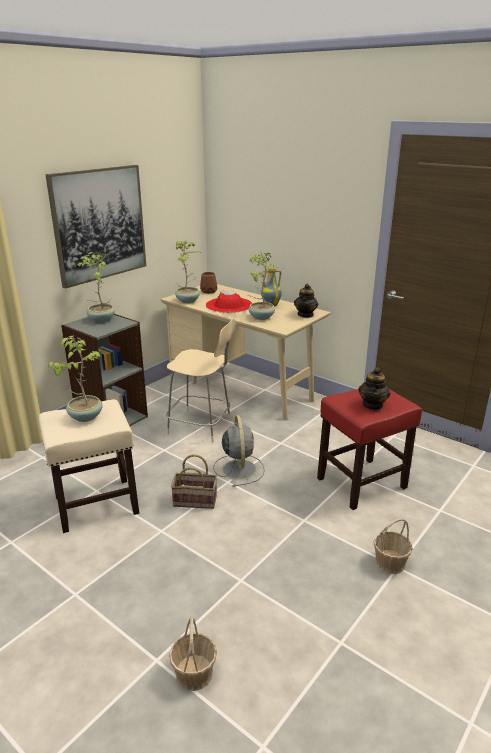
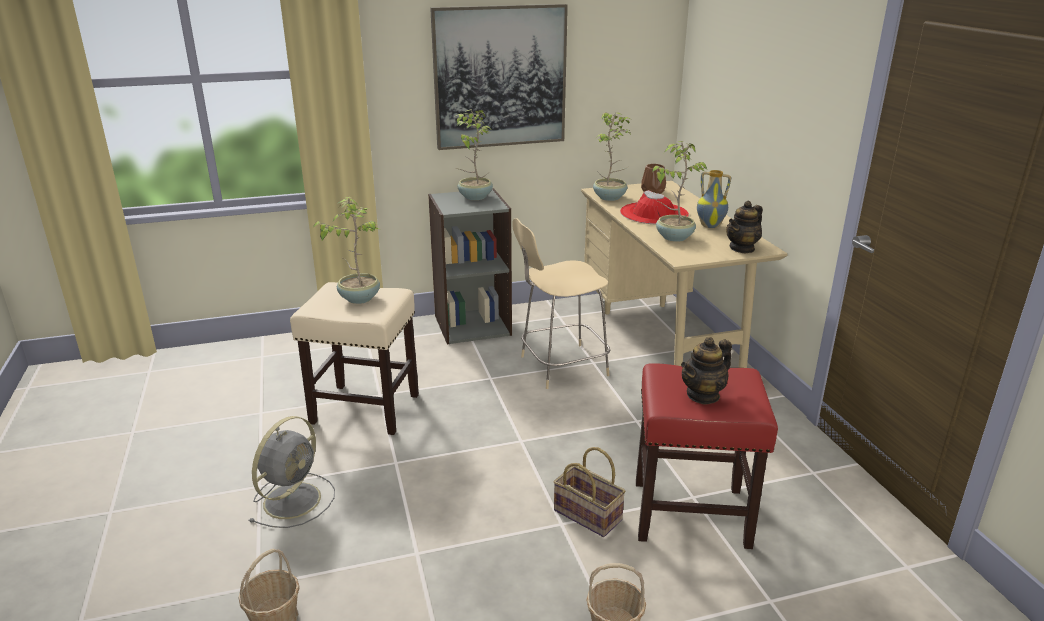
camera: 35 degrees right, 0 degrees up
beige chair [166,319,236,443] -> beige chair turned 105 degrees clockwise [512,218,610,389]
basket [171,454,217,509] -> basket moved to [553,447,626,537]
grey fan [213,415,265,487] -> grey fan moved to [249,416,335,528]

